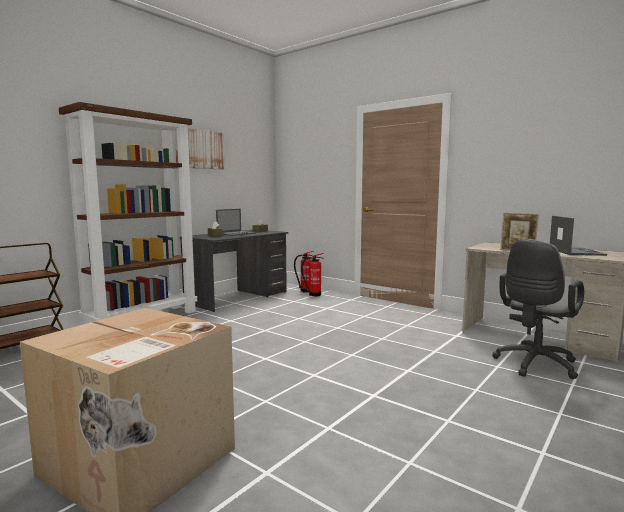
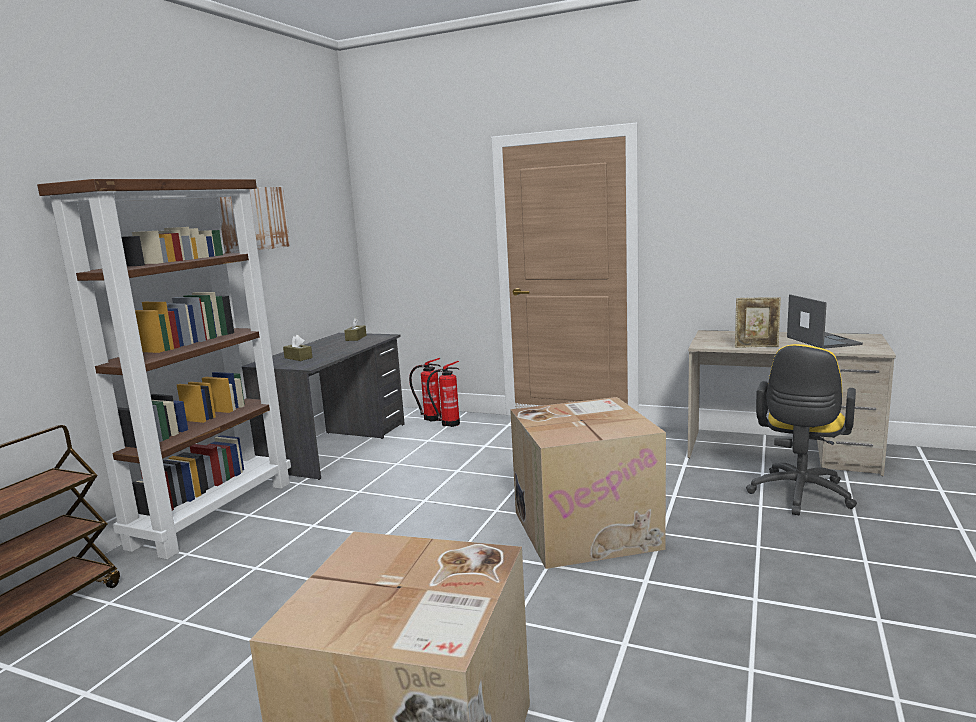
camera: 15 degrees left, 5 degrees up
laptop [216,209,256,236] -> none
grey office chair [492,239,584,379] -> yellow office chair [746,344,857,515]
none -> cardboard box [510,397,666,569]

